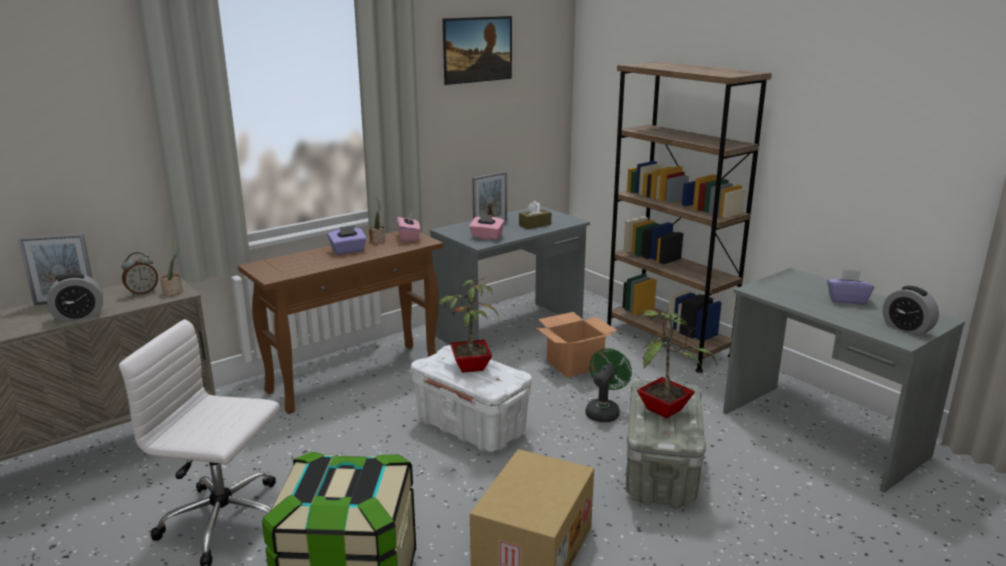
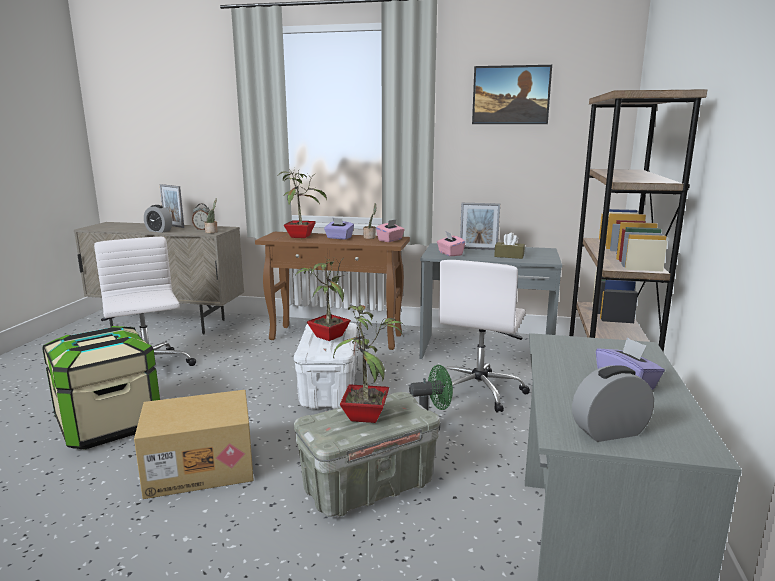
camera: 50 degrees right, 5 degrees down
cardboard box [536,312,617,378] -> white office chair [436,260,530,413]
alarm clock [883,286,939,336] -> alarm clock turned 60 degrees clockwise [572,365,654,442]
none -> potted plant [278,168,327,238]

